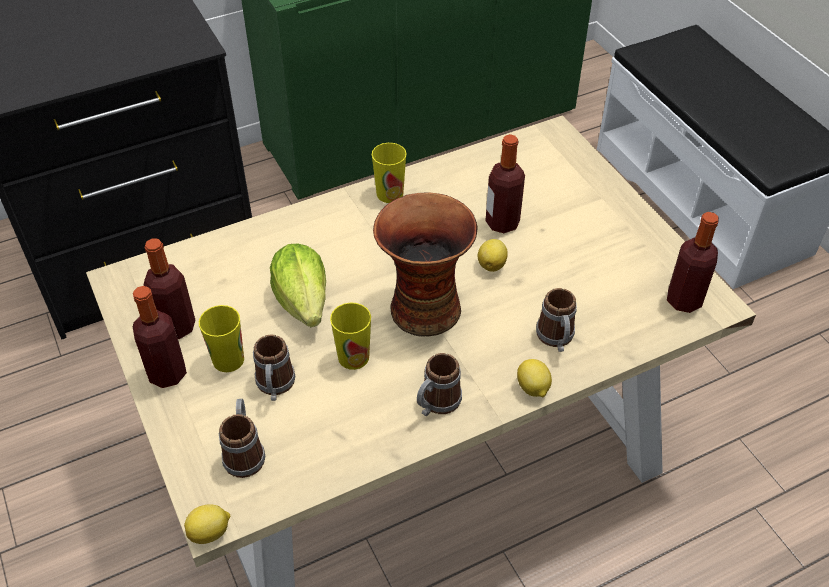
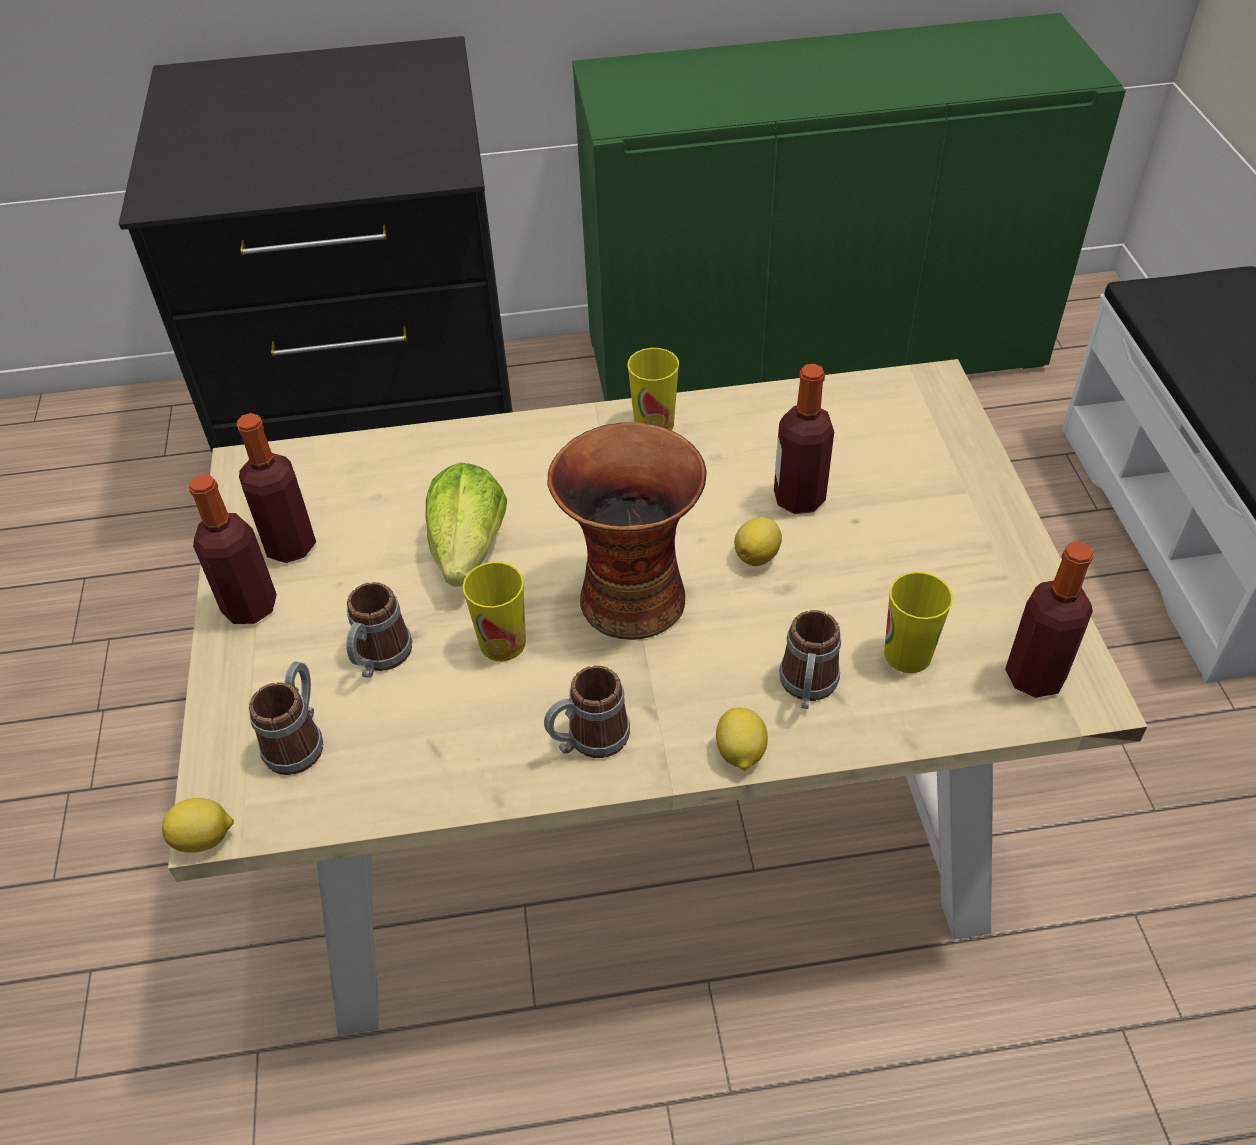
camera: 20 degrees right, 0 degrees up
cup [199,305,244,372] -> cup moved to [884,572,953,673]

